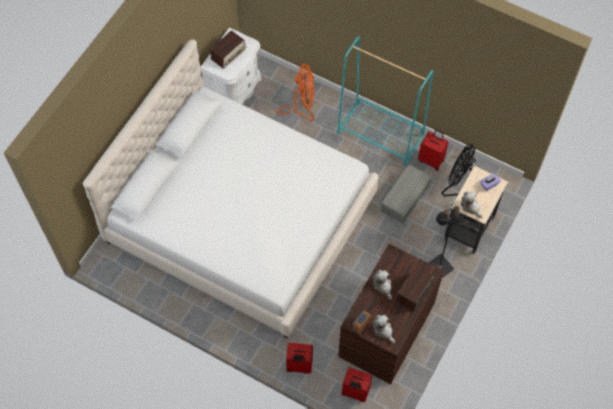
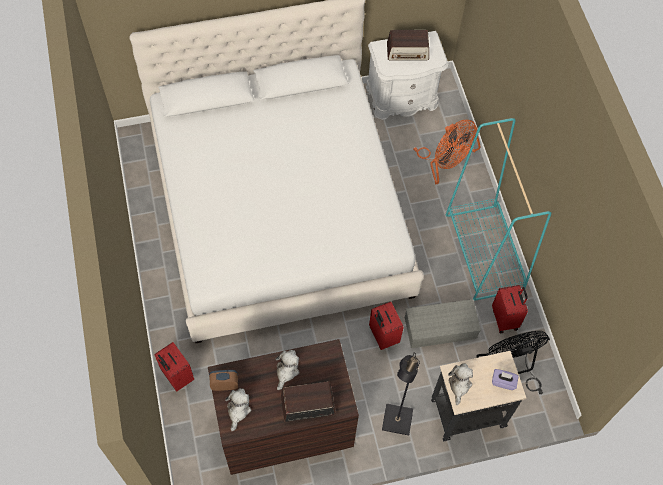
camera: 45 degrees right, 0 degrees up
red suitcase [342,367,372,402] -> red suitcase moved to [369,302,404,350]

